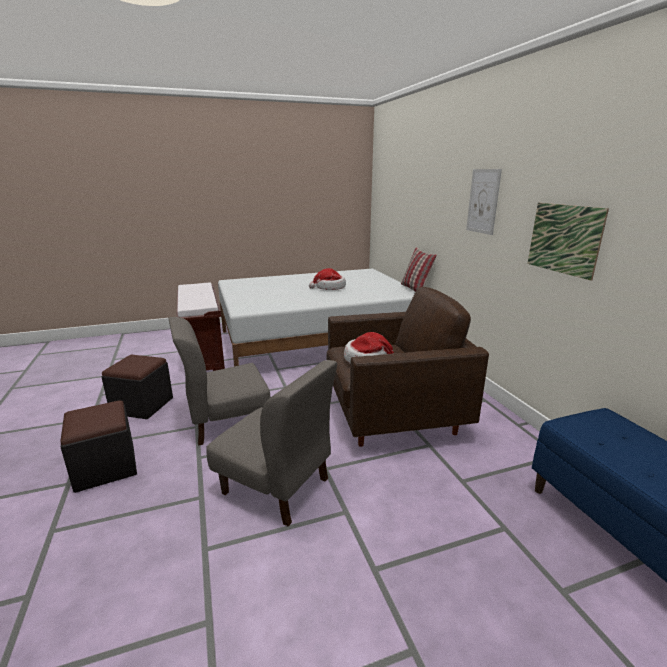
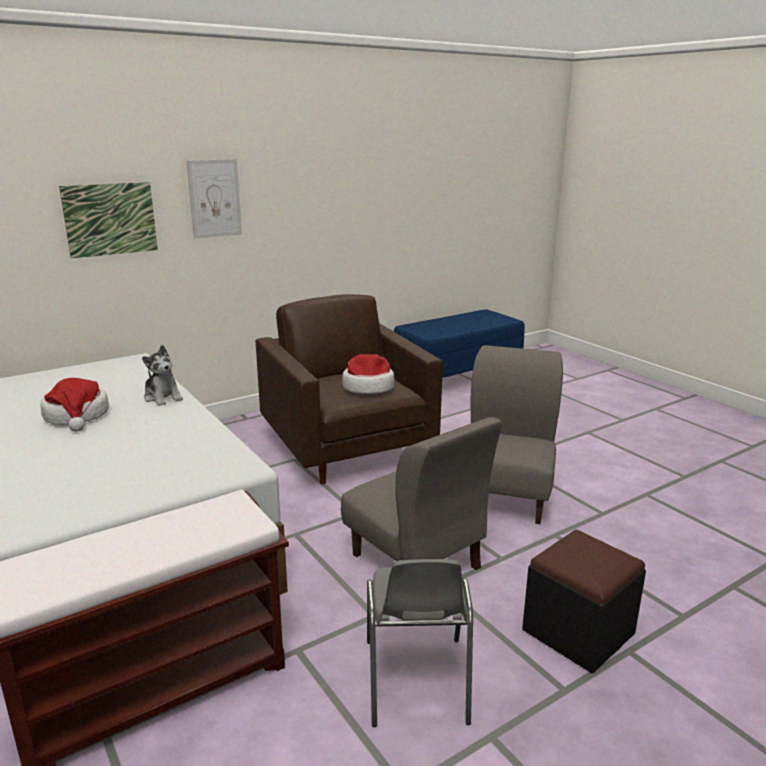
camera: 105 degrees left, 0 degrees up
black ottoman [102,355,173,419] -> grey chair [367,559,473,727]
pillow [401,247,437,292] -> none
picture [527,203,609,281] -> picture moved to [59,182,158,258]
none -> plush toy [142,345,183,406]

